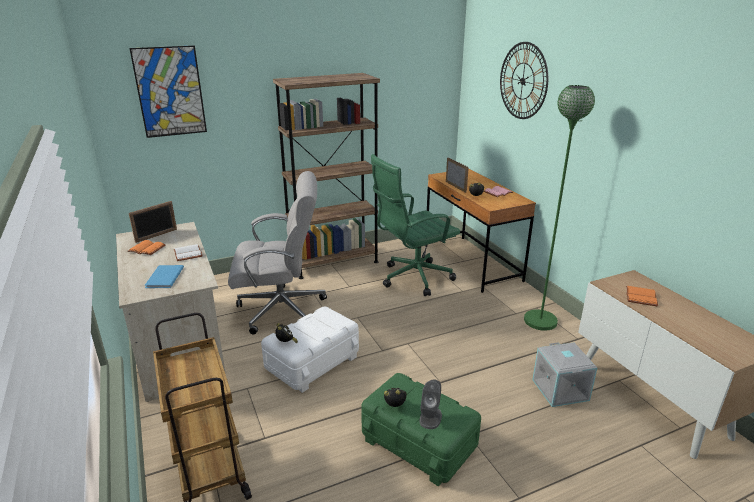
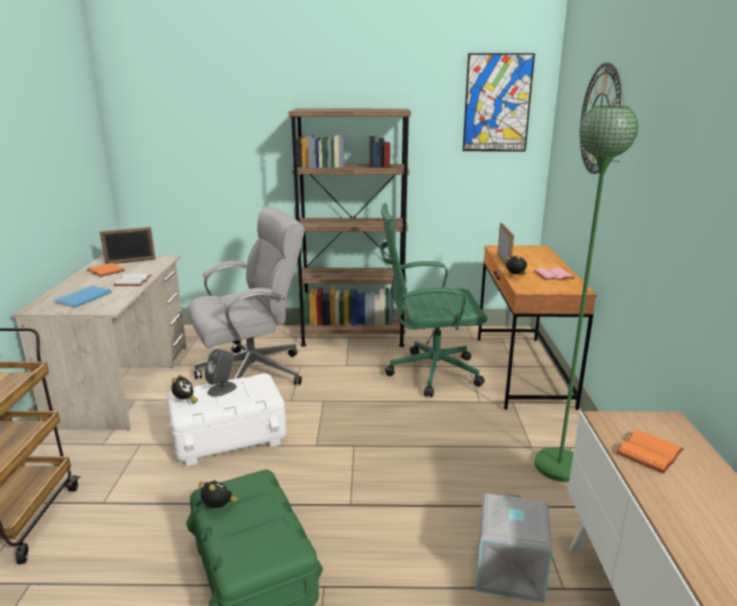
camera: 25 degrees right, 5 degrees down
picture [129,45,207,138] -> picture moved to [463,53,535,151]
grey office chair [228,171,327,335] -> grey office chair turned 45 degrees counterclockwise [187,206,305,385]
grey speaker [419,379,442,429] -> grey speaker moved to [205,348,237,397]

